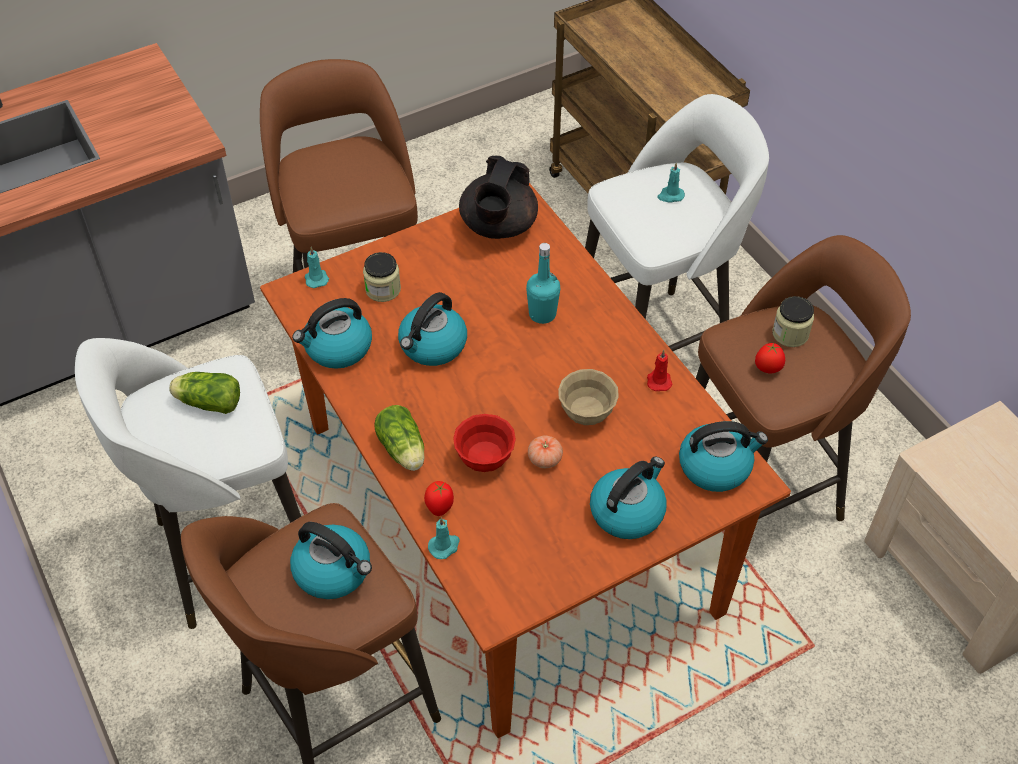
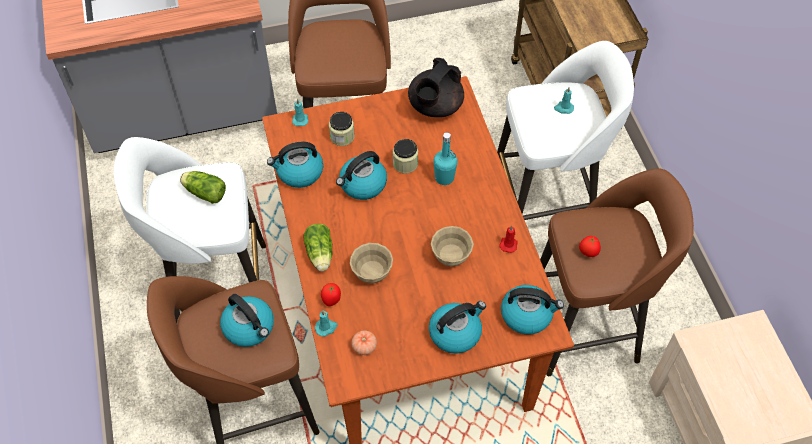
camera: 15 degrees right, 5 degrees up
red bowl [453,414,516,472] -> beige bowl [350,243,393,284]
tomato [528,436,563,468] -> tomato moved to [351,331,377,355]
jar [772,296,814,347] -> jar moved to [393,139,418,174]

